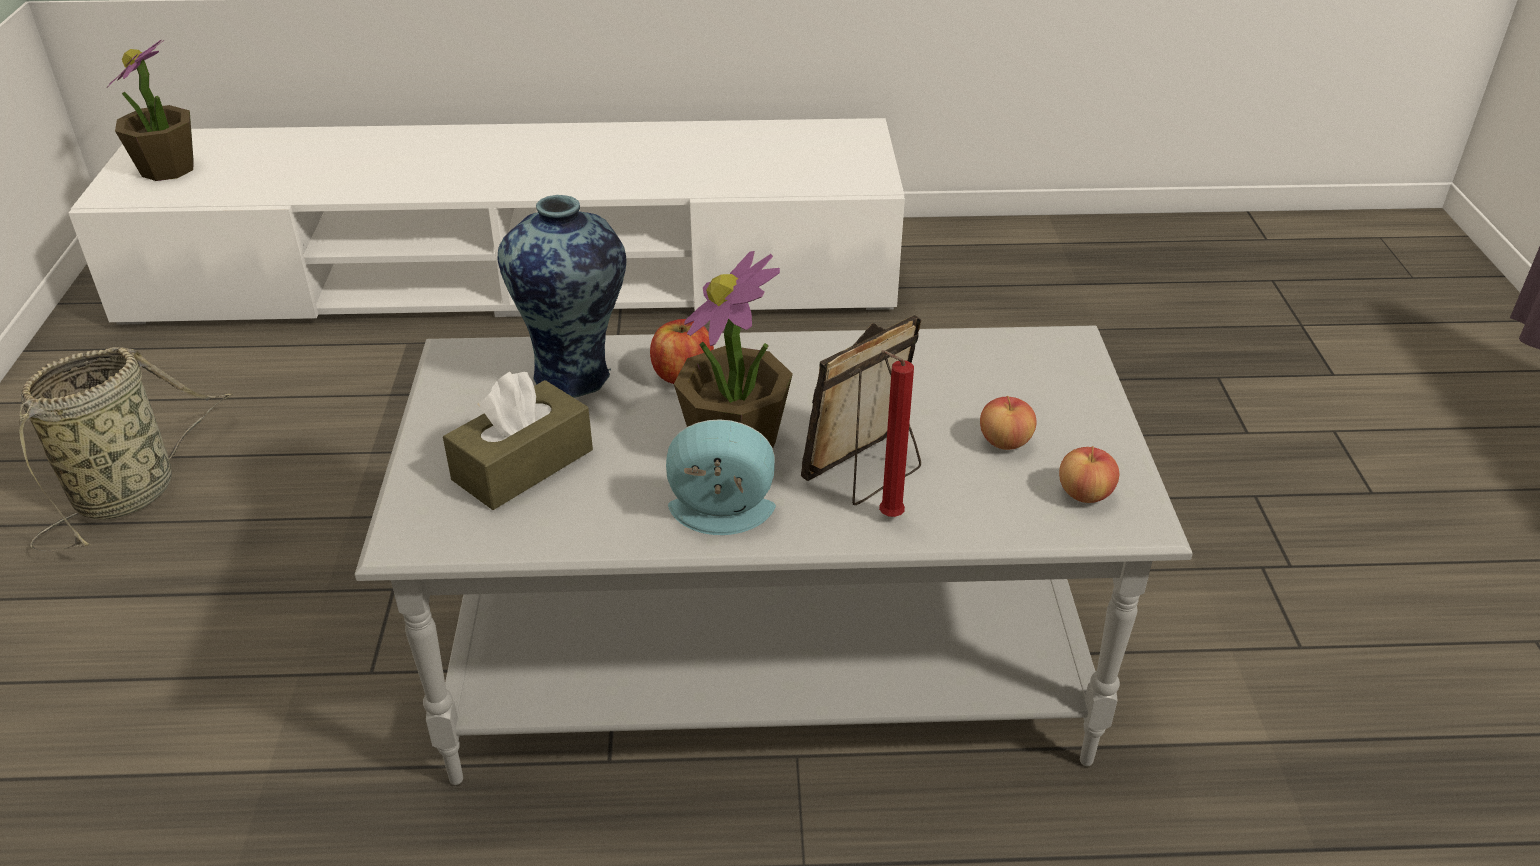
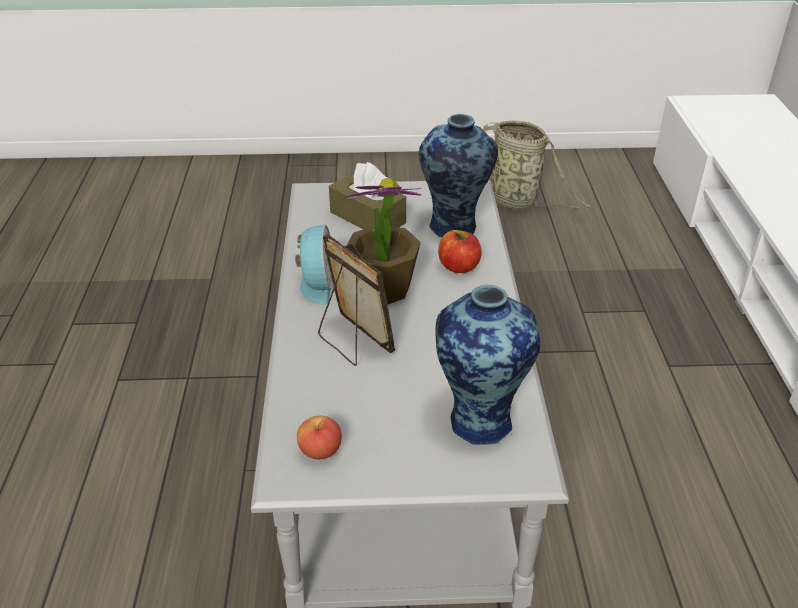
camera: 90 degrees right, 0 degrees up
potted plant [107,40,194,181] -> none
red candle [879,350,914,517] -> none
apple [980,396,1037,450] -> none
none -> vase [436,285,540,445]

